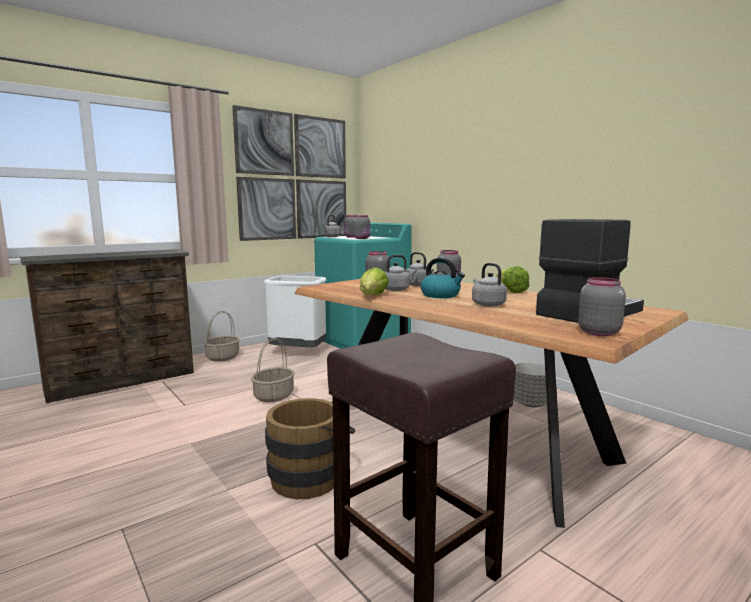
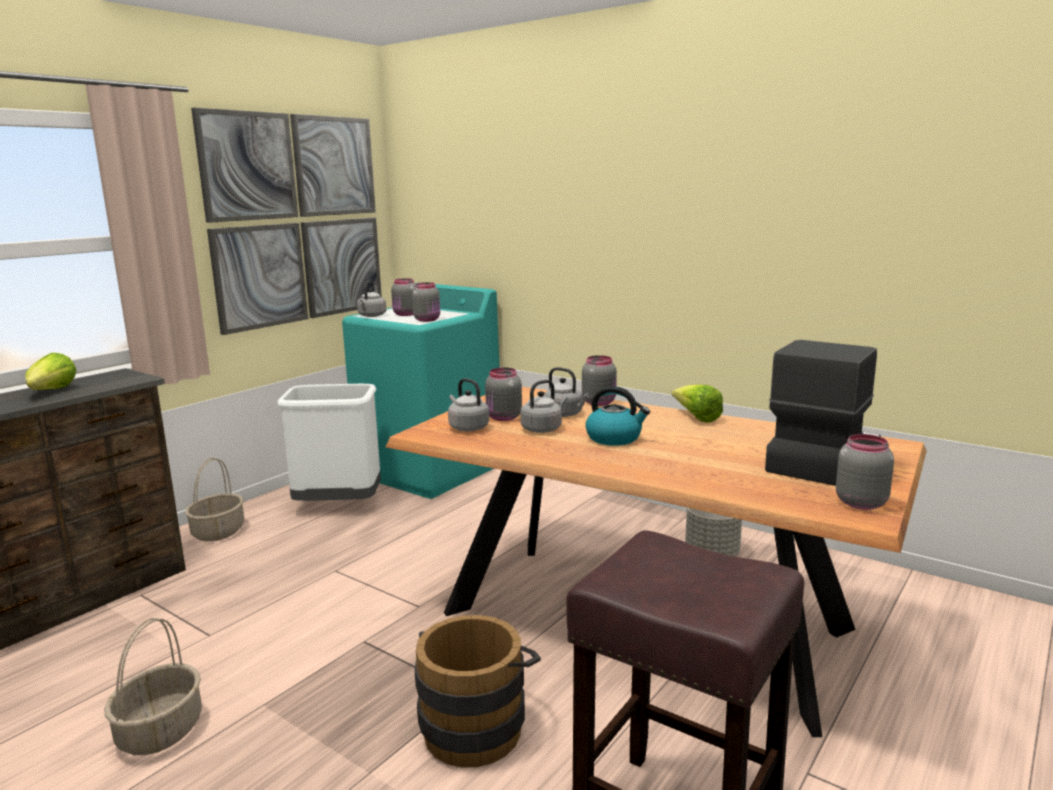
camera: 15 degrees left, 5 degrees up
basket [251,338,295,402] -> basket moved to [104,618,202,755]
lettuce [360,267,389,295] -> lettuce moved to [25,353,77,390]
grey kettle [472,263,507,307] -> grey kettle moved to [448,378,489,431]

